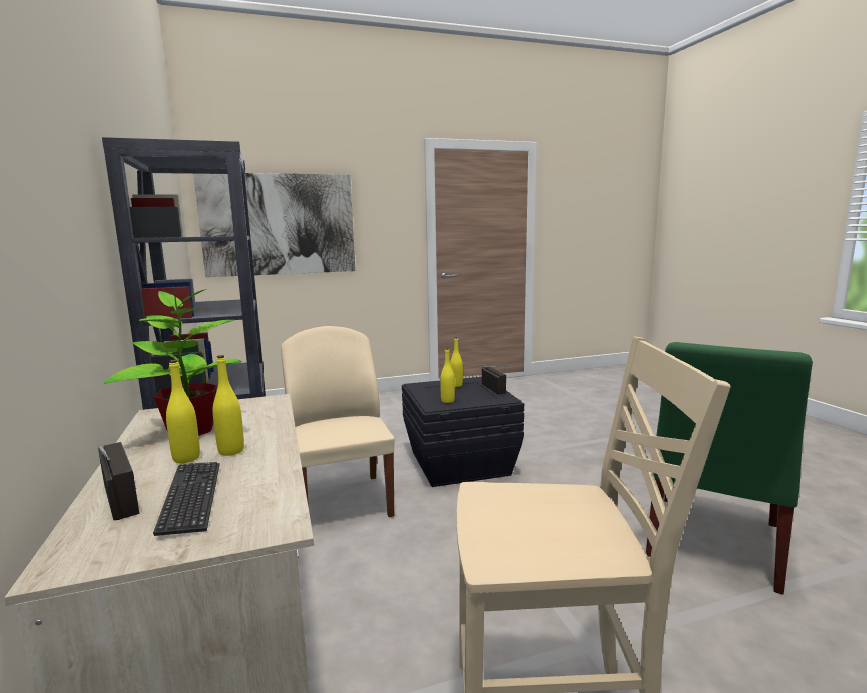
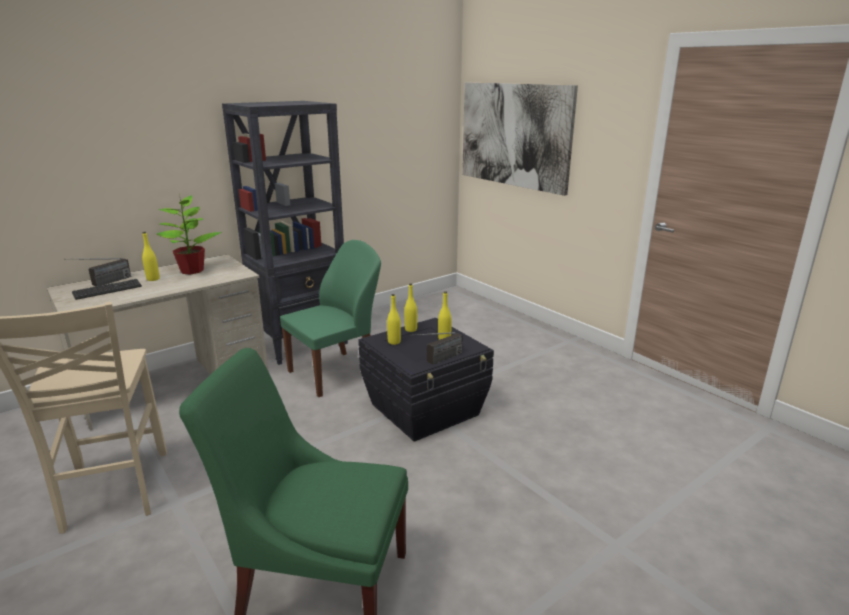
camera: 70 degrees right, 10 degrees up
yellow bottle [213,355,244,456] -> yellow bottle moved to [404,283,417,332]
beige chair [281,326,395,517] -> green chair [280,240,381,397]

